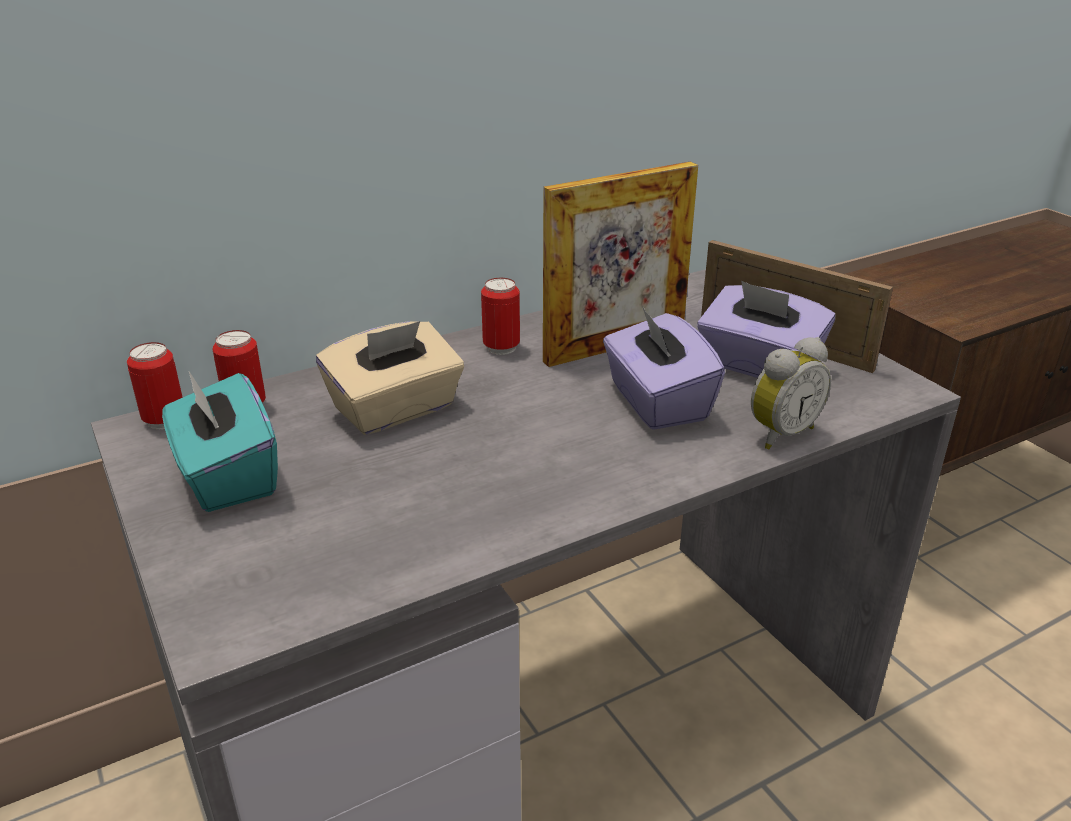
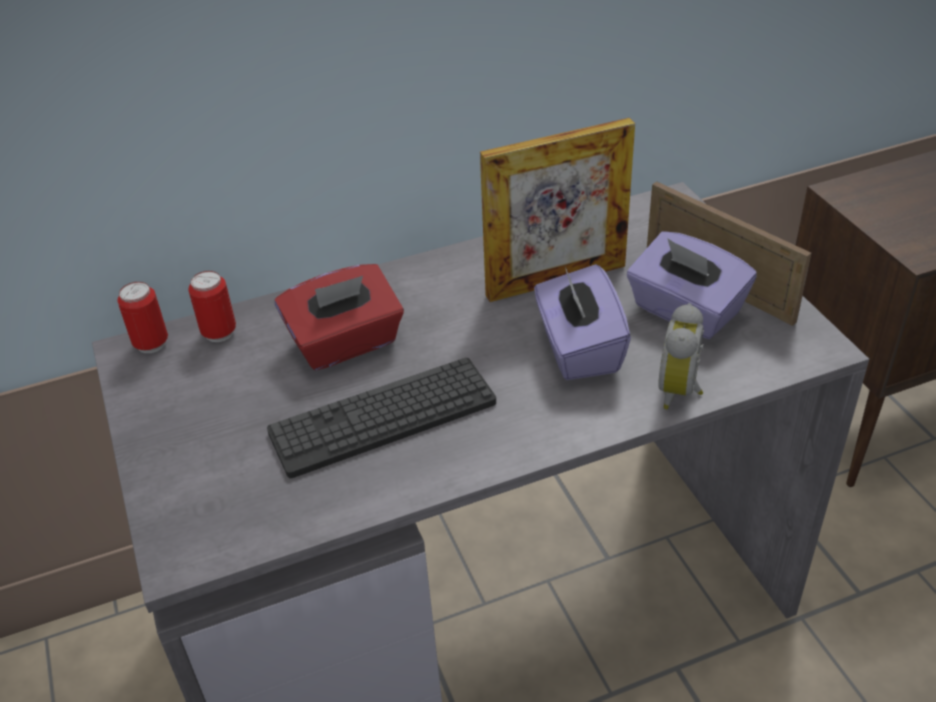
camera: 10 degrees right, 10 degrees up
turquoise tissue box [162,372,278,512] -> none
beige tissue box [316,321,464,435] -> red tissue box [275,264,404,370]
can [481,278,520,355] -> none
alarm clock [751,337,831,449] -> alarm clock turned 135 degrees clockwise [658,303,704,410]
none -> keyboard [267,357,496,478]

